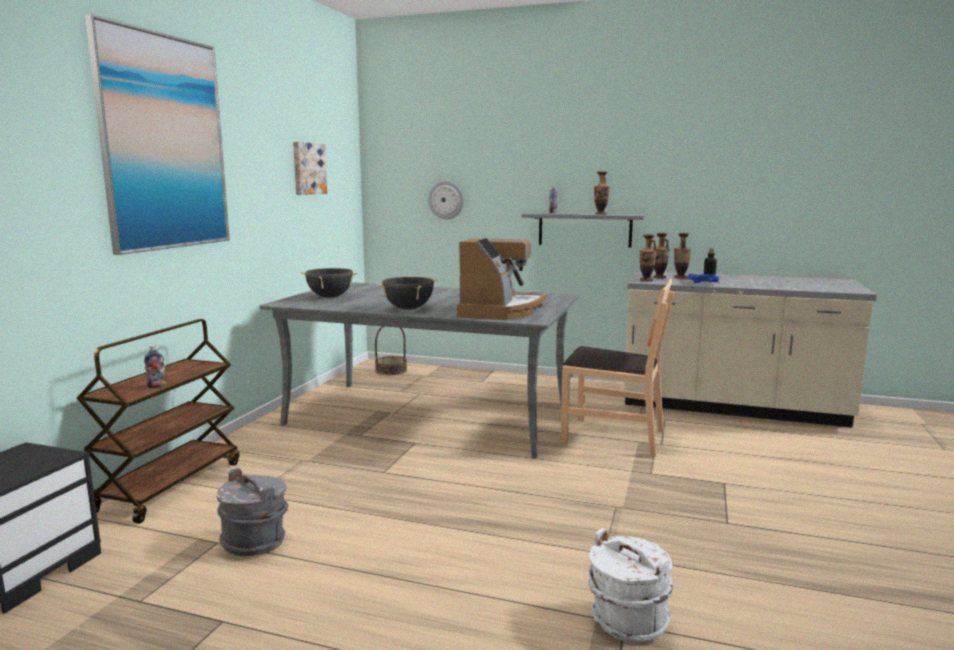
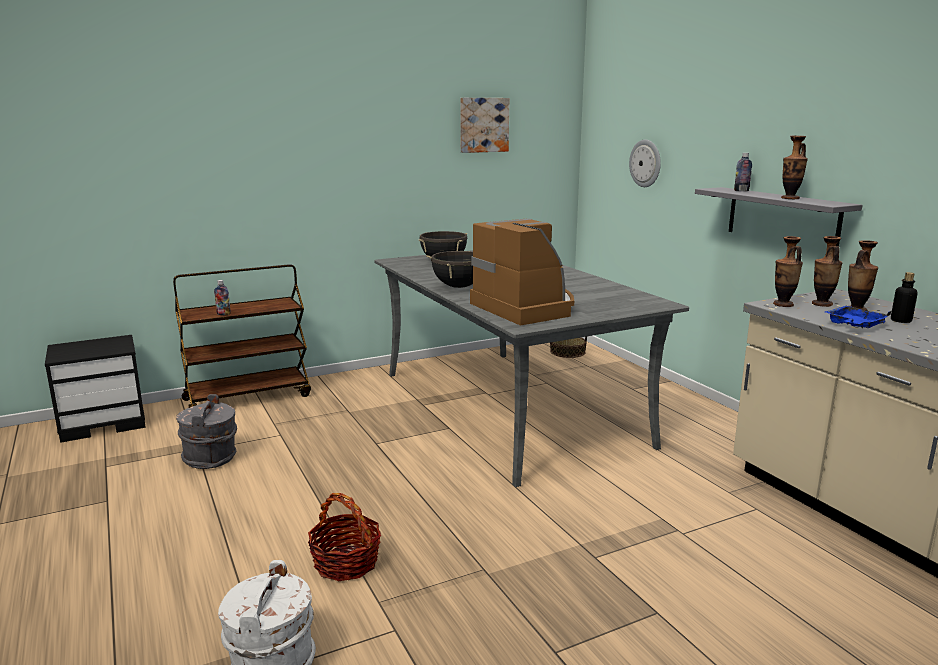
camera: 45 degrees right, 5 degrees up
picture [85,14,230,255] -> none
coffee machine [457,238,546,320] -> coffee machine turned 90 degrees counterclockwise [470,219,574,326]
brown chair [560,279,674,457] -> none
none -> basket [308,493,381,581]

